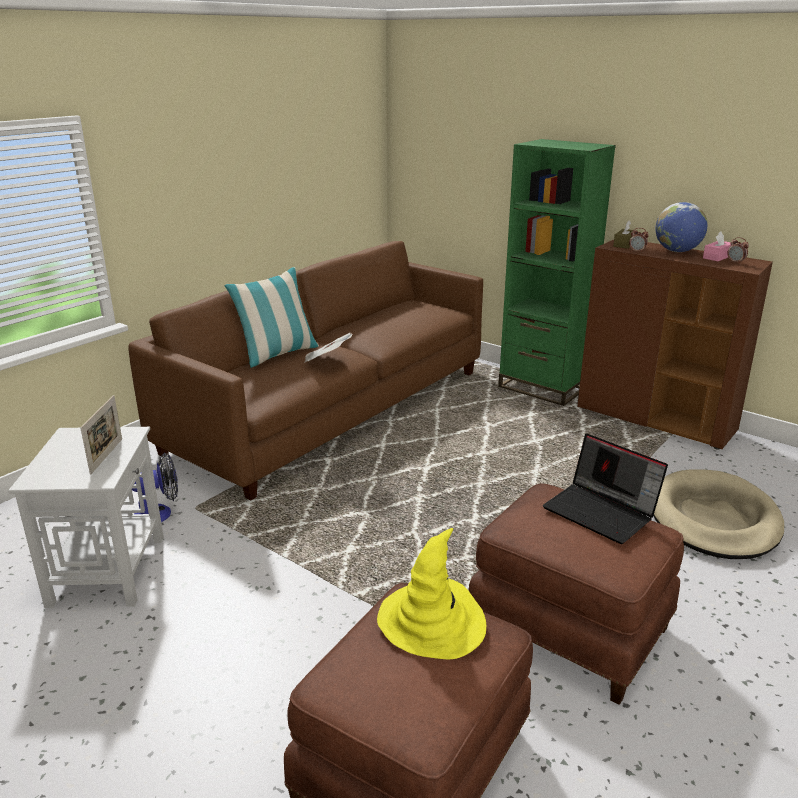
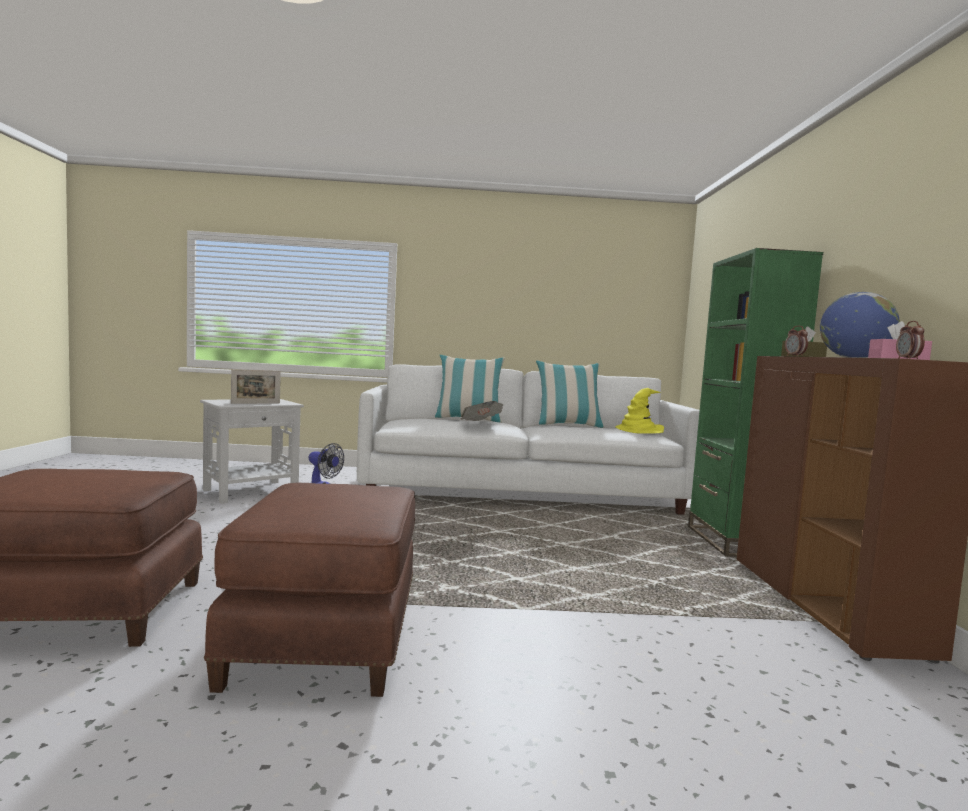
camera: 50 degrees right, 20 degrees down
brown sofa [129,241,483,501] -> white sofa [357,364,700,515]
yellow hat [377,528,486,659] -> yellow hat moved to [616,388,664,434]
laptop [543,433,668,544] -> none
beige dog bed [654,469,784,559] -> none
none -> pillow [536,361,604,428]

